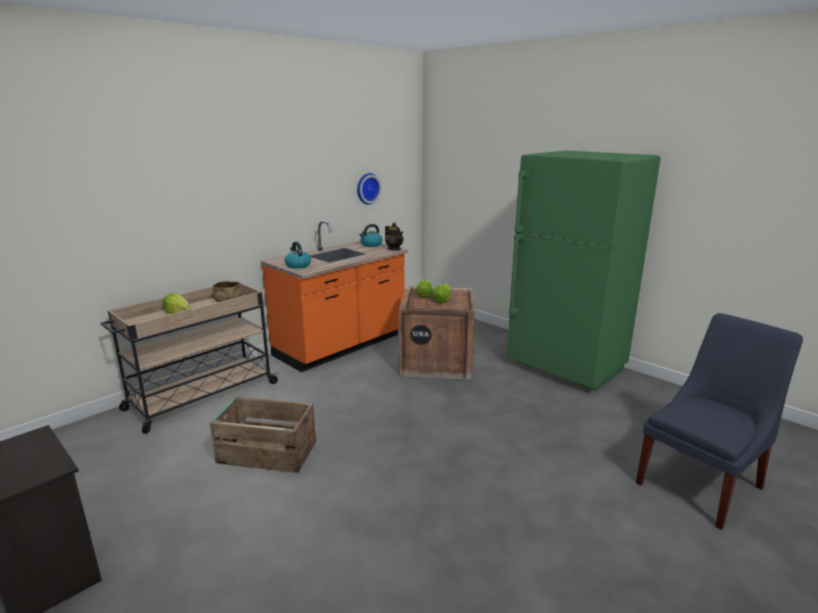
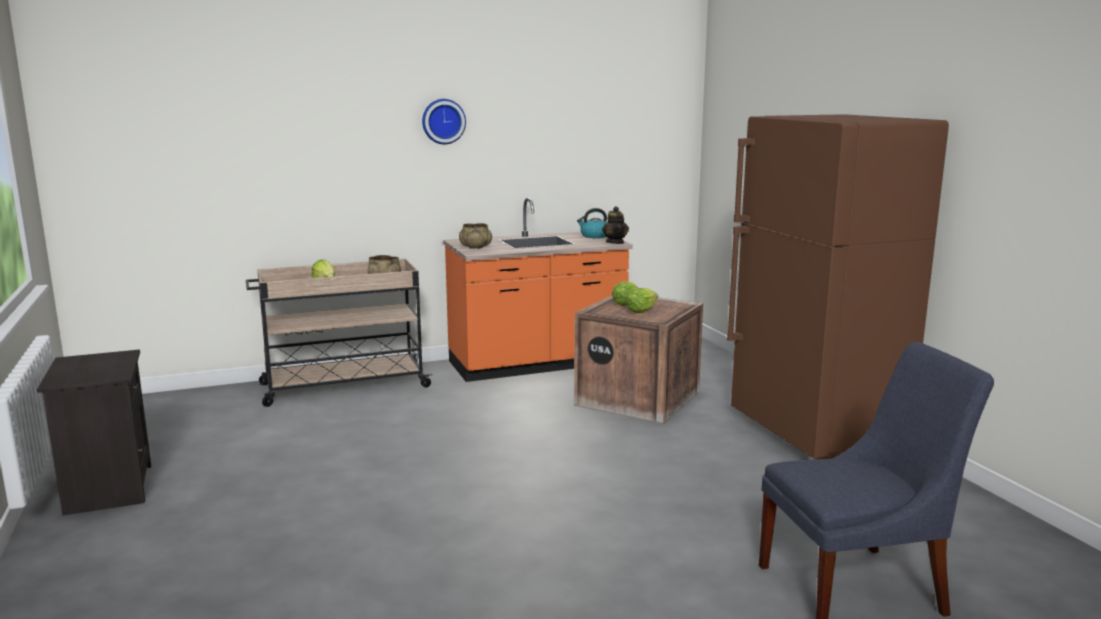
camera: 25 degrees right, 5 degrees down
crate [210,397,316,473] -> none
kettle [285,242,311,269] -> beige bowl [459,223,492,249]
wall clock [357,173,381,205] -> wall clock moved to [422,99,466,144]
green fridge [507,151,661,391] -> brown fridge [727,114,949,459]

